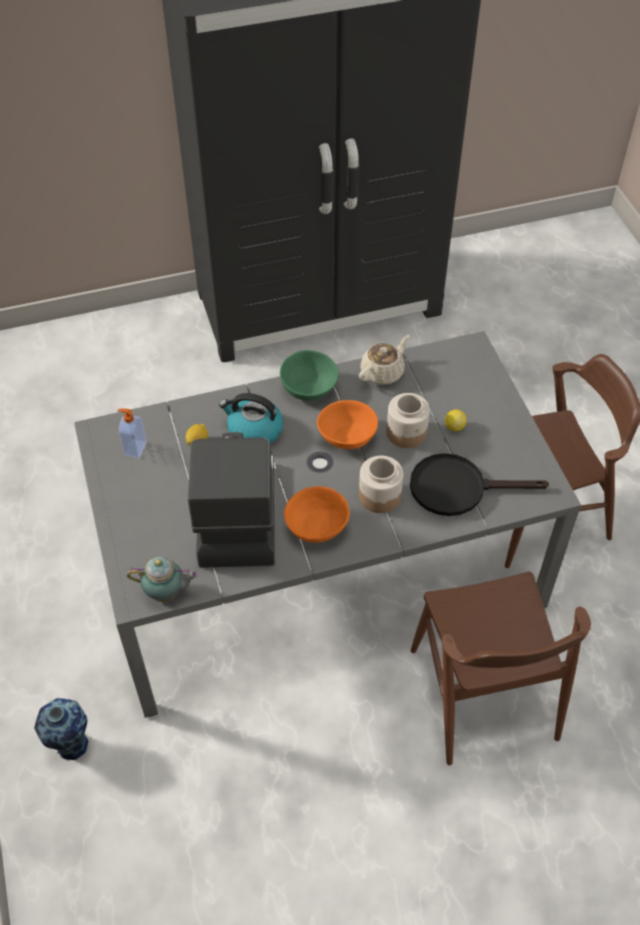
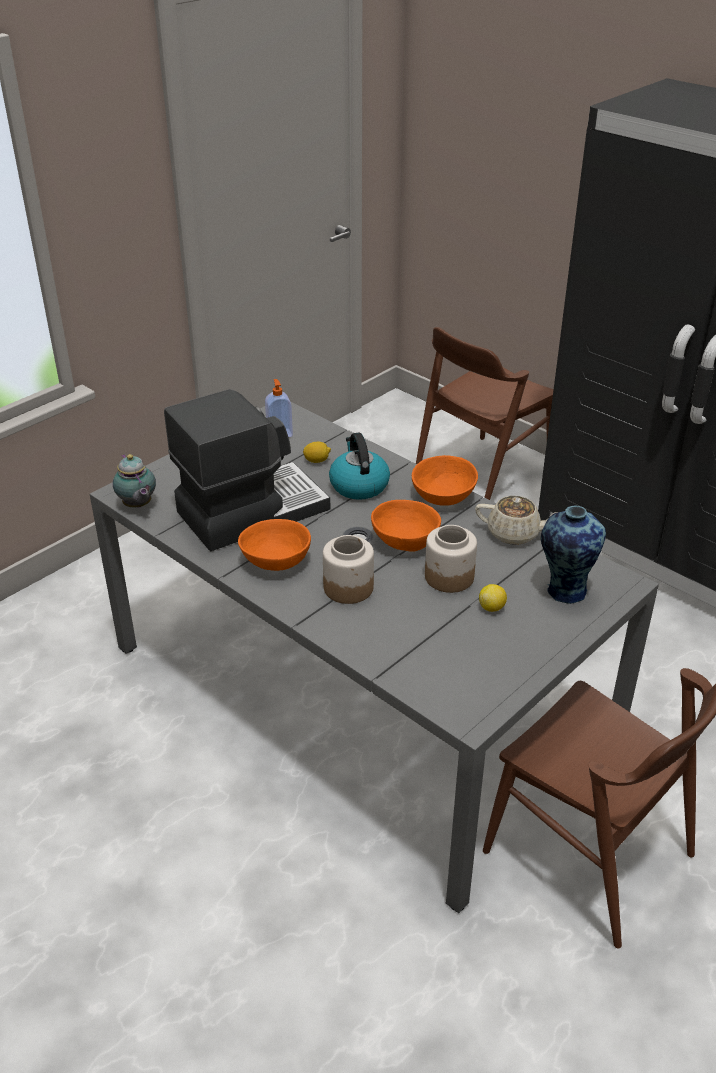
camera: 60 degrees right, 15 degrees down
vase [34,698,88,760] -> vase moved to [541,505,606,604]
green bowl [280,350,339,401] -> orange bowl [412,455,478,506]
black frying pan [410,453,549,516] -> none
brown chair [411,572,591,765] -> brown chair moved to [416,327,554,500]

